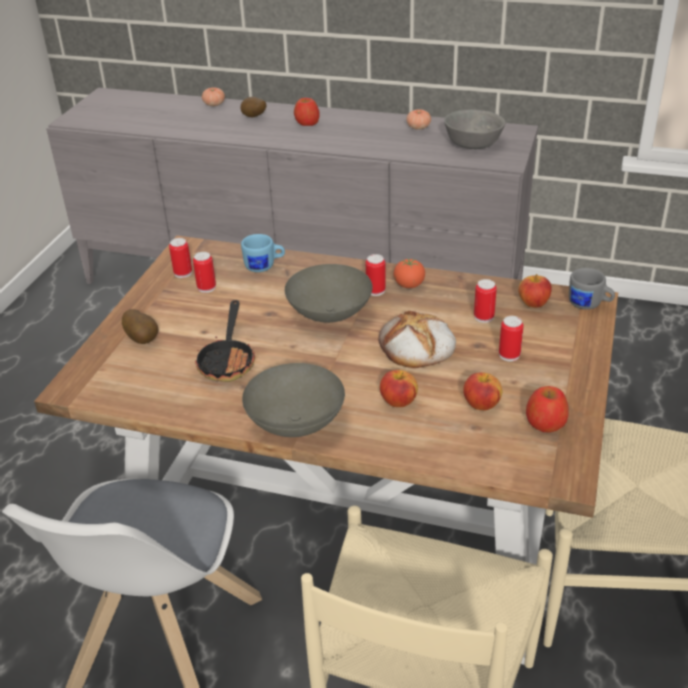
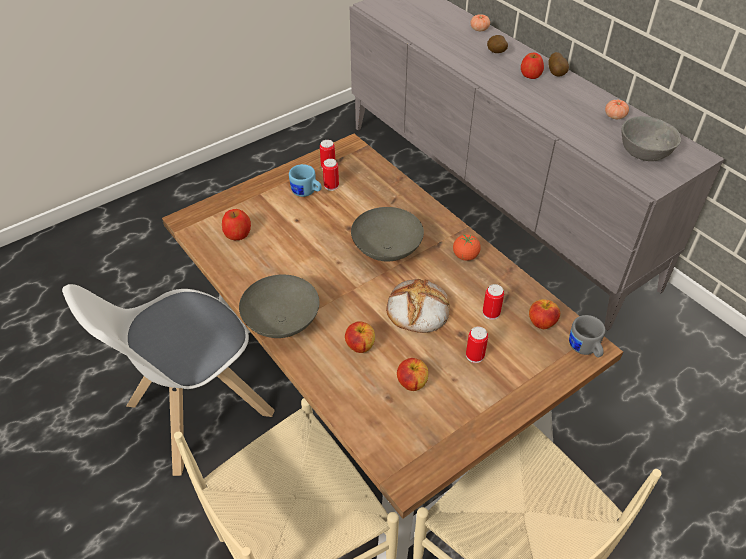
camera: 35 degrees right, 10 degrees up
potato [122,309,159,344] -> potato moved to [548,52,569,77]
frying pan [195,300,255,382] -> none
blue mug [241,234,285,272] -> blue mug moved to [289,164,322,197]
can [366,254,386,296] -> none
apple [526,386,569,433] -> apple moved to [222,209,251,240]

